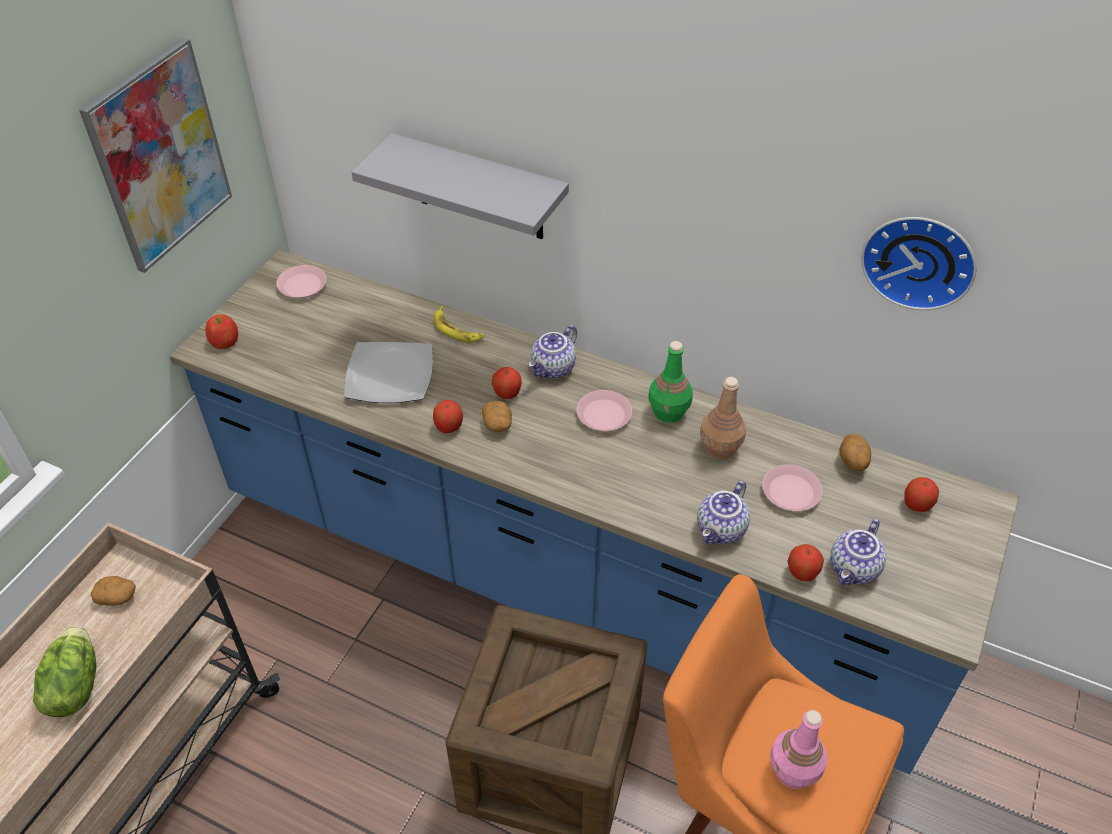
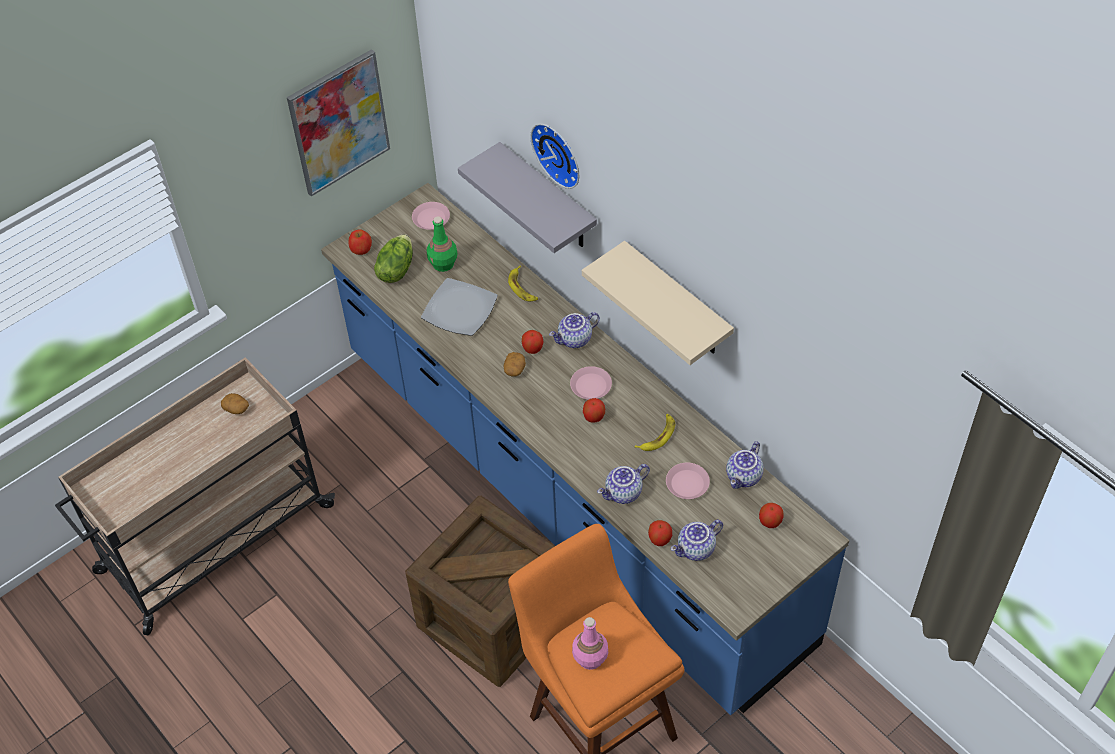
camera: 25 degrees right, 5 degrees up
lettuce [33,626,96,717] -> lettuce moved to [374,234,413,283]
apple [433,400,463,433] -> apple moved to [583,398,605,423]
green bottle [648,341,693,423] -> green bottle moved to [427,216,458,272]
brown bottle [700,377,746,459] -> banana [635,414,675,451]
potato [839,434,871,471] -> teapot [726,441,764,489]
wall clock [861,217,977,310] -> wall clock moved to [530,123,579,189]
none -> beige shelf [582,241,734,365]

